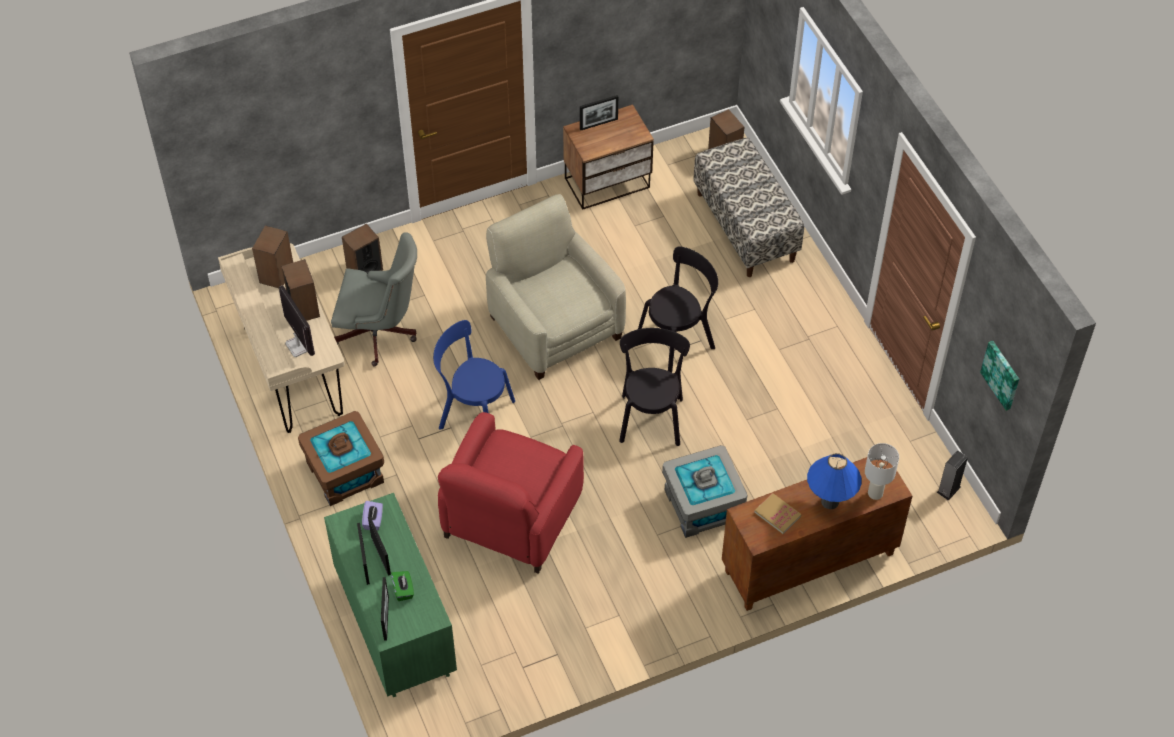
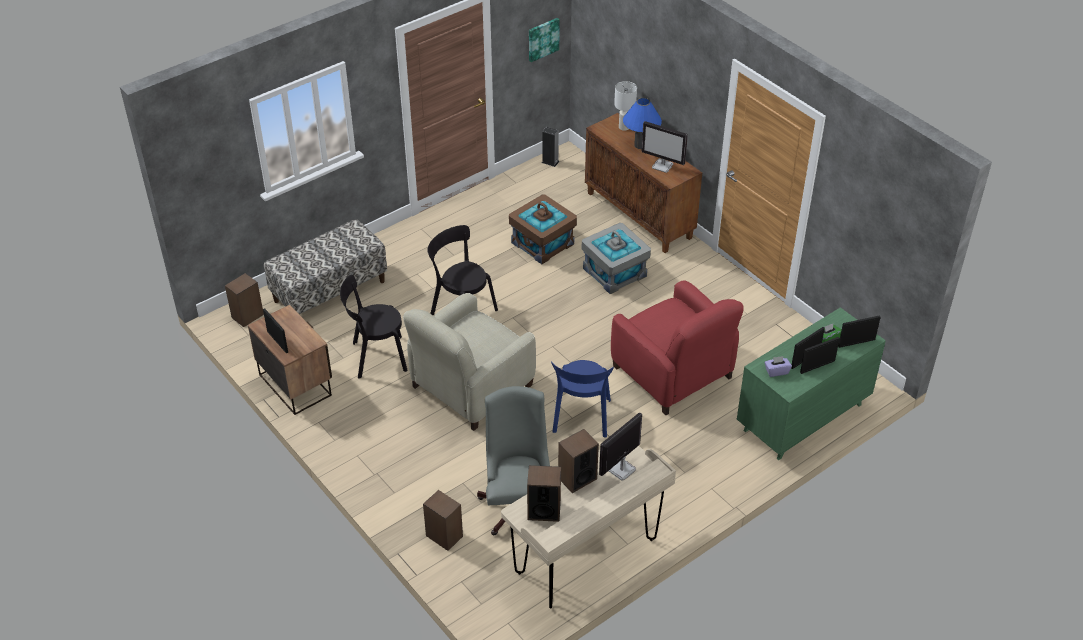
camera: 105 degrees left, 10 degrees down
brown storage box [298,411,384,506] -> brown storage box moved to [509,195,577,264]
red armchair [438,412,584,574] -> red armchair turned 45 degrees clockwise [611,280,744,415]
black chair [619,328,690,446] -> black chair moved to [340,275,408,379]
book [754,493,802,534] -> monitor [641,121,688,173]

